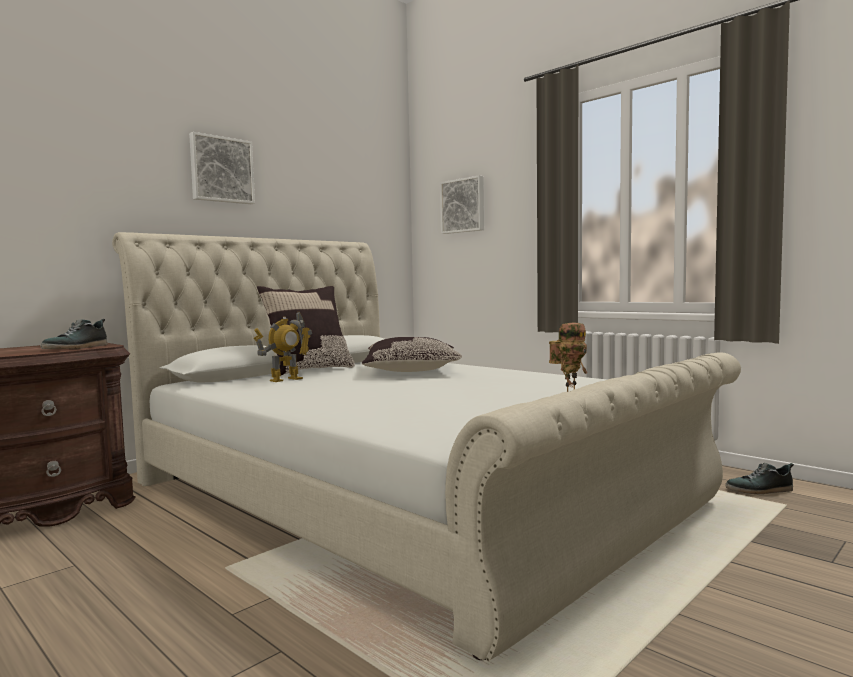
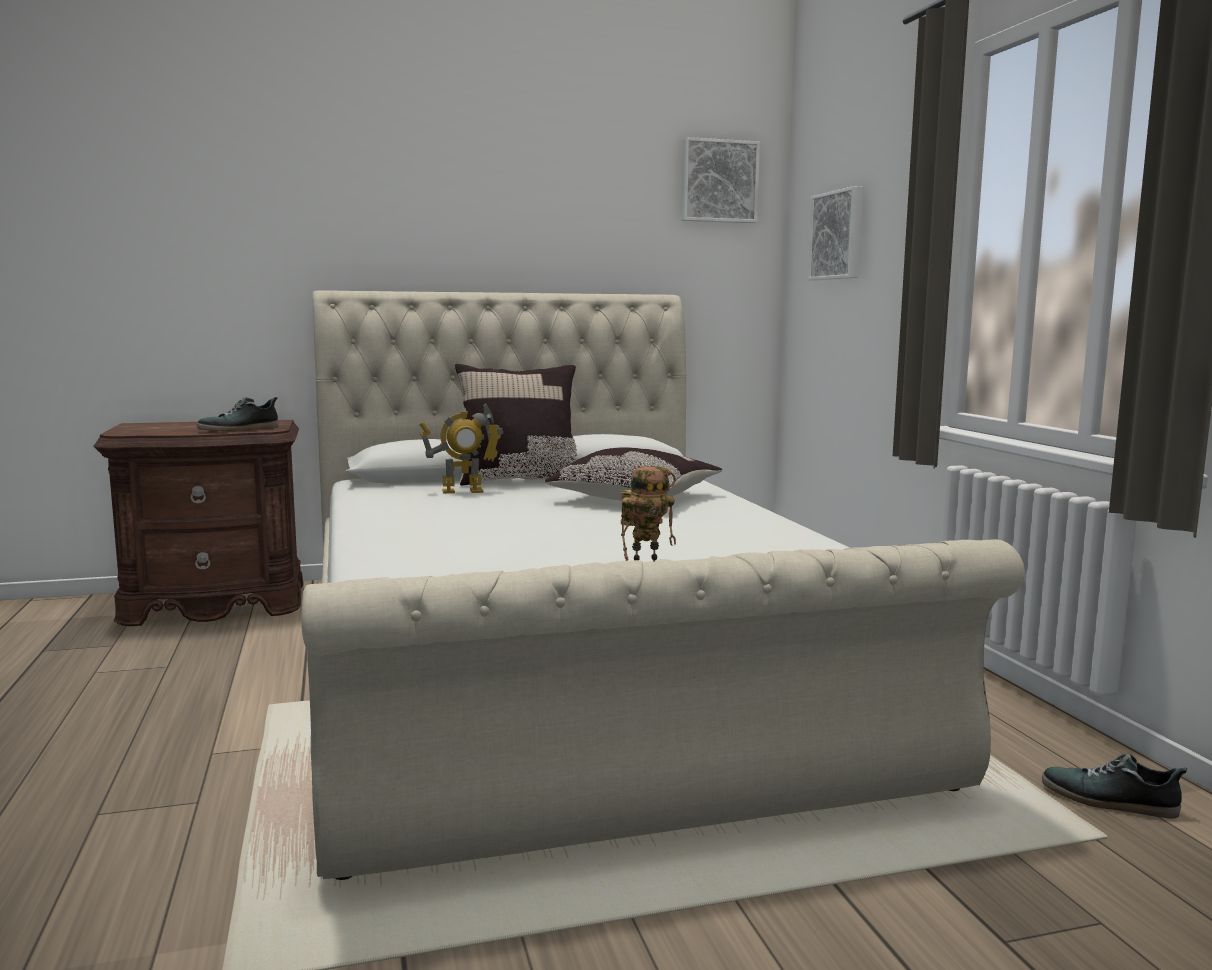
camera: 30 degrees right, 5 degrees up
picture [189,132,255,204] -> picture moved to [681,137,760,223]

